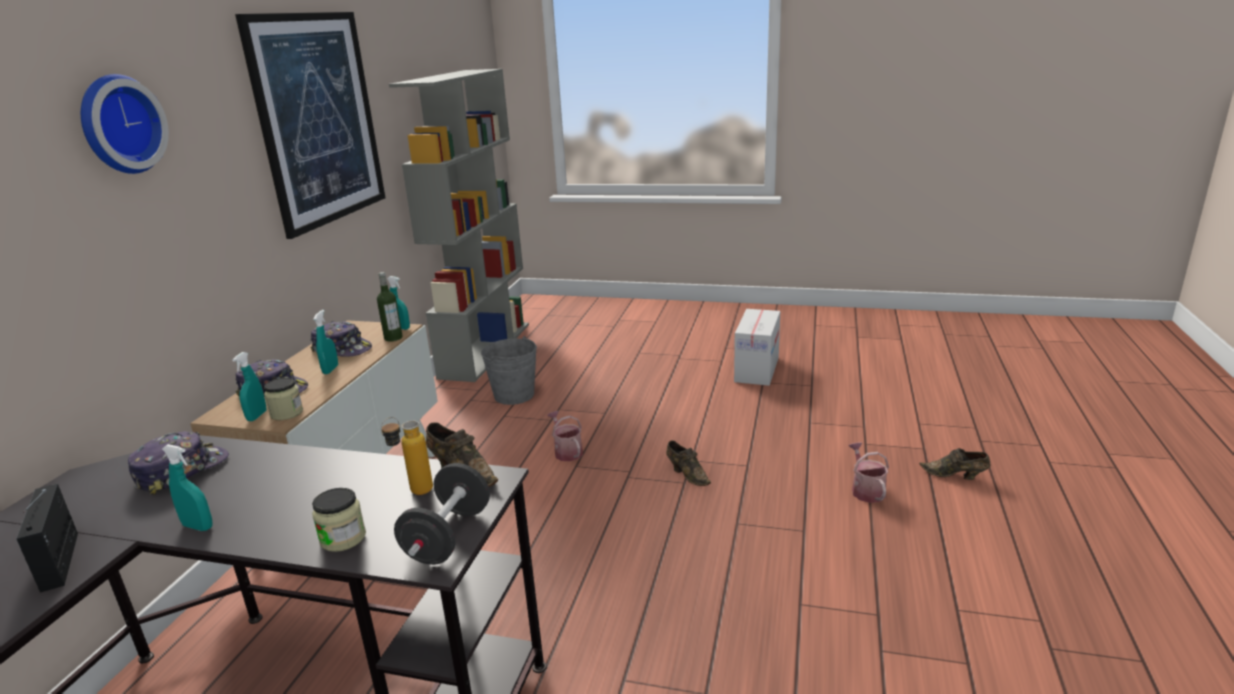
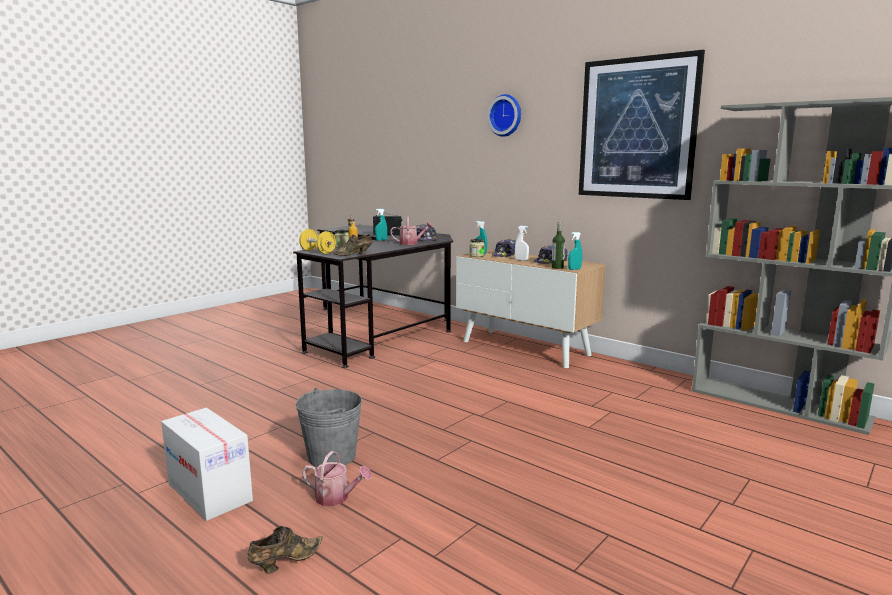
camera: 115 degrees right, 10 degrees down
turquoise spray bottle [313,310,338,374] -> white spray bottle [515,226,529,261]
black dumbbell [394,463,490,565] -> yellow dumbbell [299,229,336,254]
grey bucket [481,336,537,405] -> grey bucket moved to [296,388,362,467]
watering can [547,411,583,461] -> watering can moved to [390,217,433,245]
brown shoe [666,440,711,486] -> none
cardboard box [734,309,780,386] -> cardboard box moved to [161,408,253,521]

